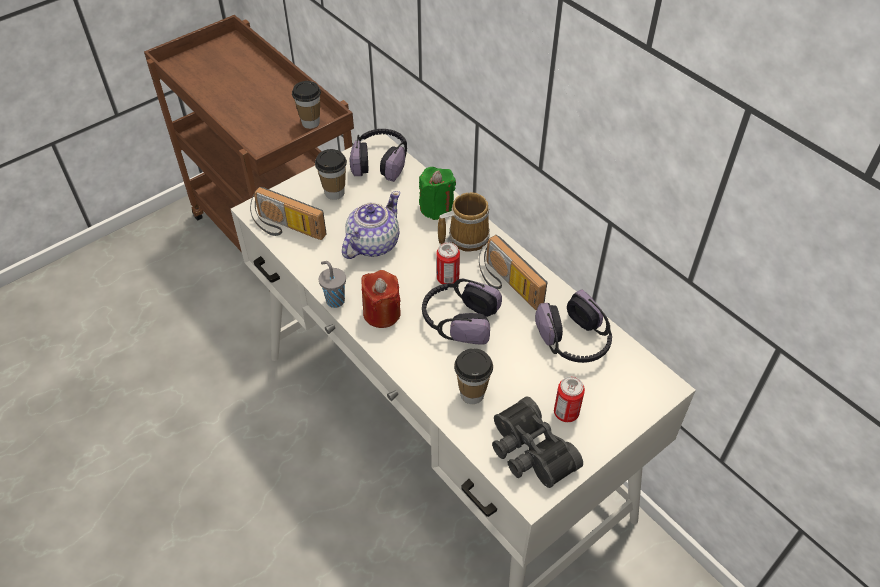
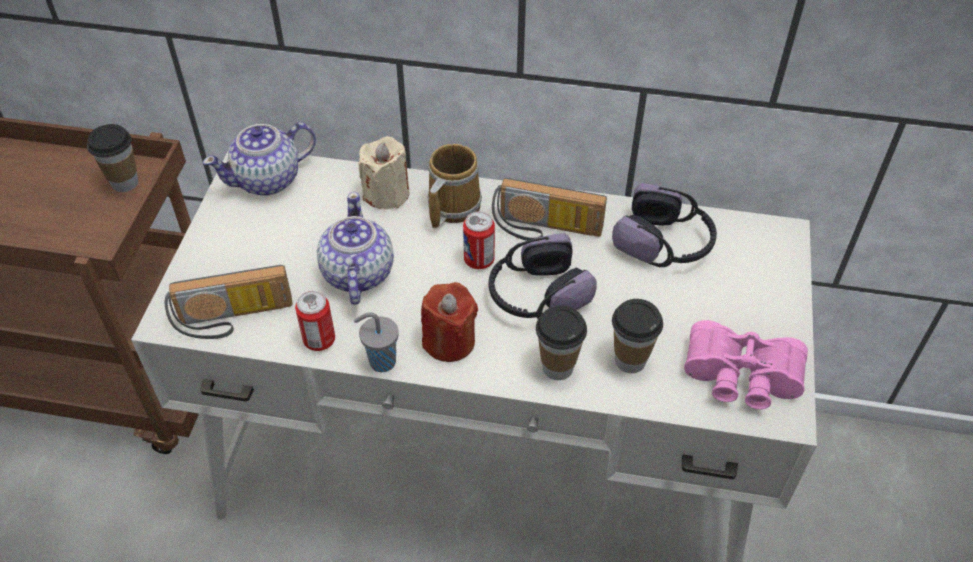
camera: 40 degrees left, 0 degrees up
cup [315,149,347,200] -> cup moved to [536,305,587,380]
headphones [349,129,407,182] -> teapot [203,122,316,196]
green candle [419,167,456,220] -> beige candle [359,136,409,209]
black binoculars [492,396,583,488] -> pink binoculars [684,320,808,409]
can [554,376,585,422] -> can moved to [295,291,335,351]

